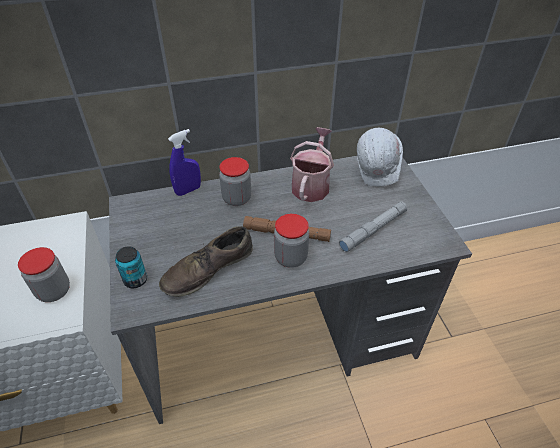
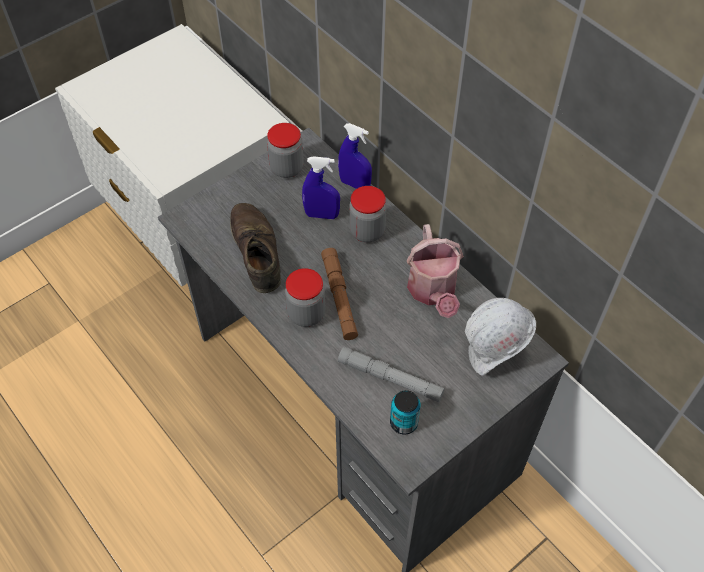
camera: 65 degrees right, 10 degrees up
jar [18,247,70,302] -> jar moved to [267,123,304,178]
can [115,246,147,288] -> can moved to [390,390,421,434]
brown shoe [159,226,253,297] -> brown shoe turned 45 degrees clockwise [230,203,281,293]
watering can [290,127,334,202] -> watering can turned 90 degrees clockwise [407,224,464,318]
none -> blue spray bottle [302,156,340,219]

